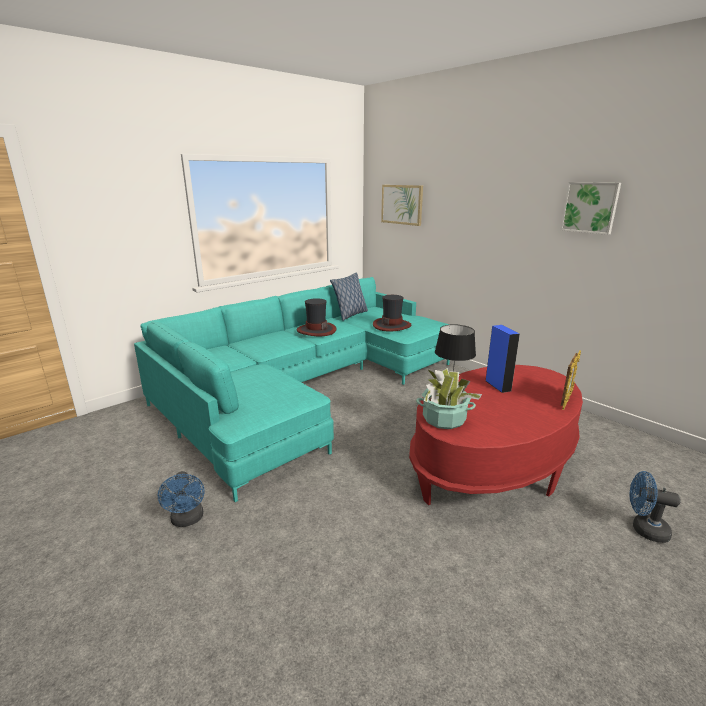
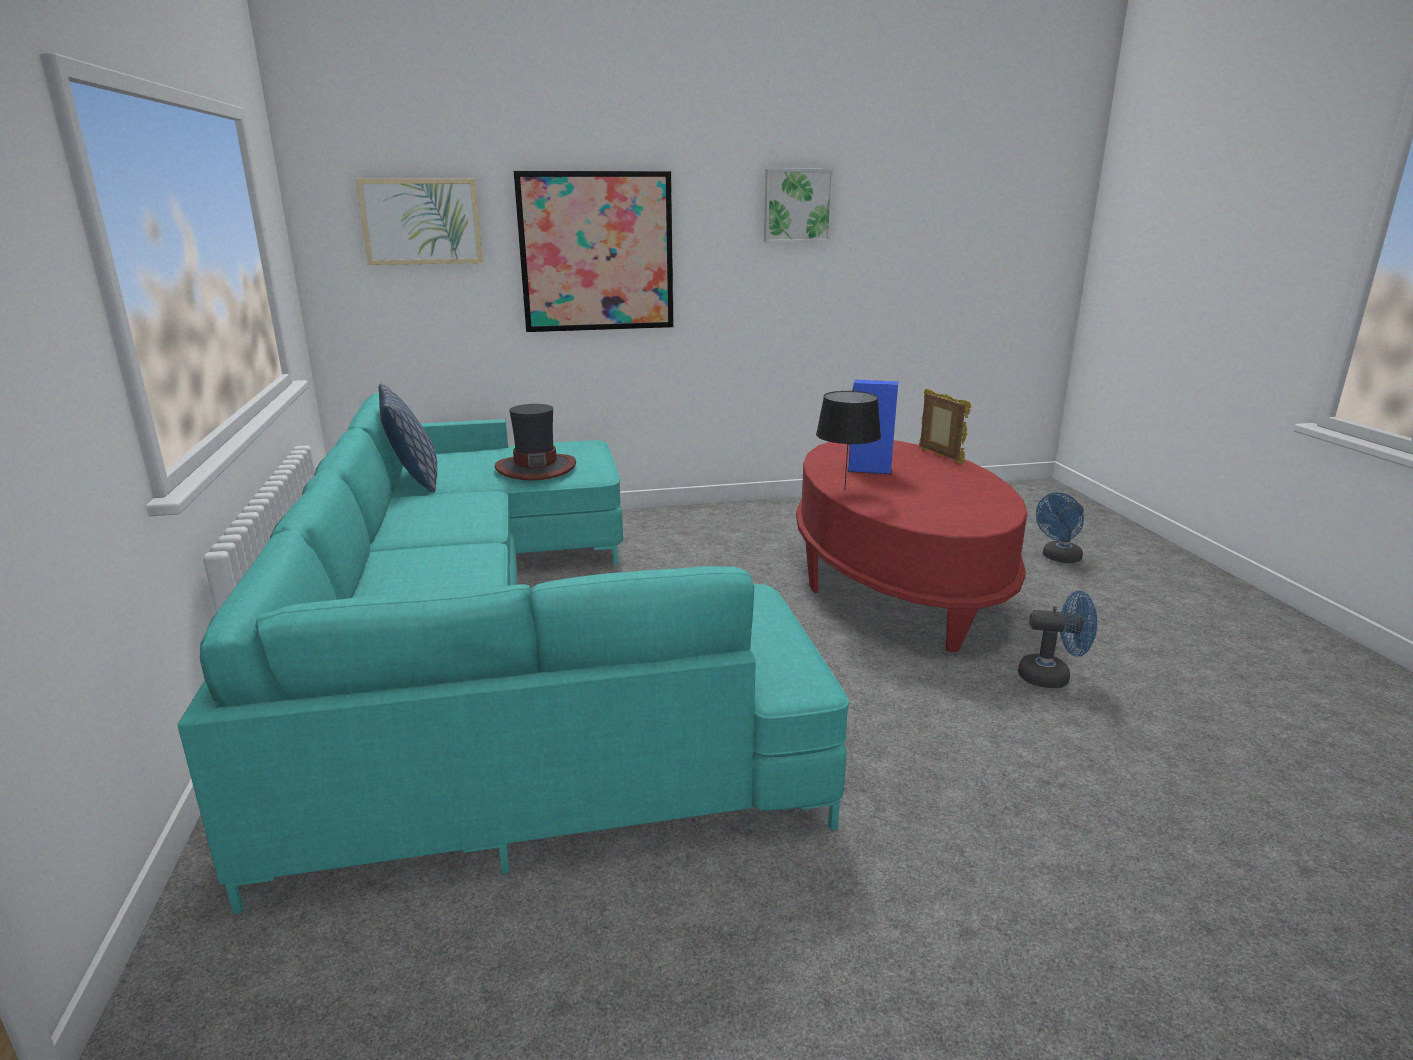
camera: 60 degrees left, 0 degrees up
blue fan [158,471,205,527] -> blue fan moved to [1018,591,1097,688]
hat [297,298,337,336] -> none
potted plant [416,368,482,429] -> none
none -> picture [514,171,674,332]

